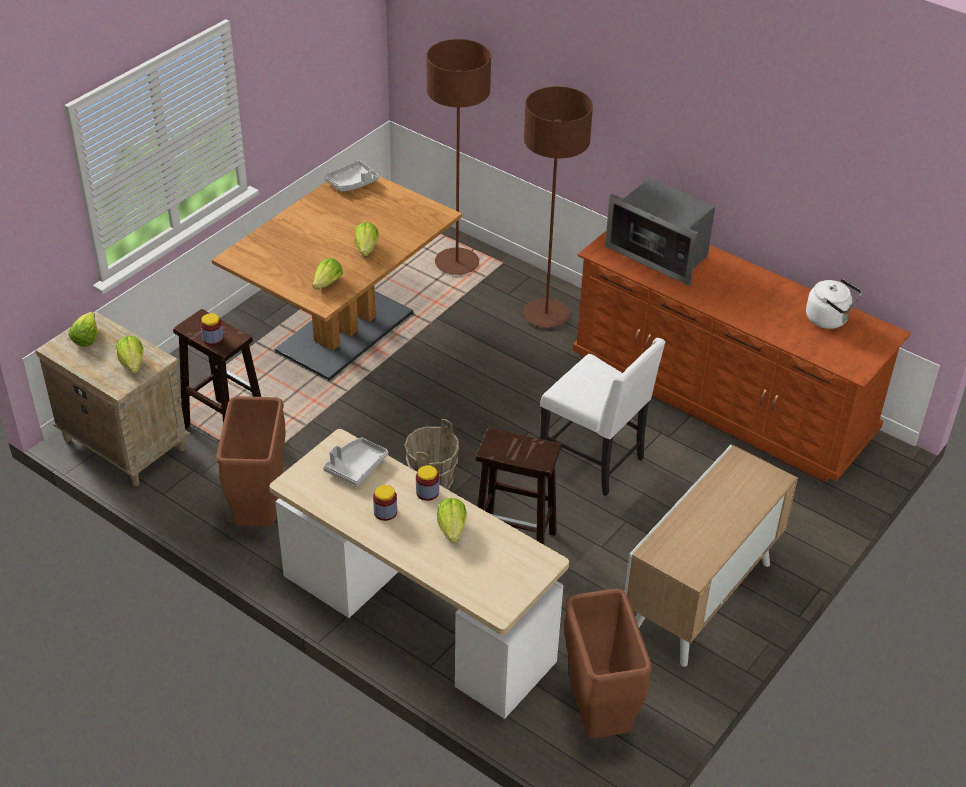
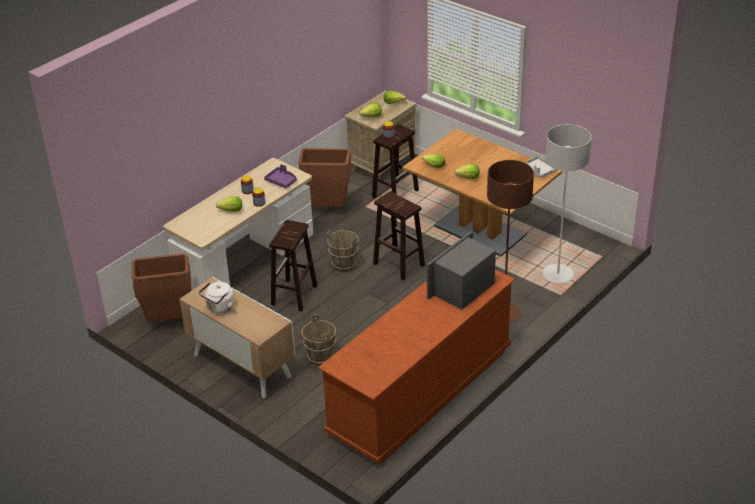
camera: 95 degrees right, 5 degrees down
grey tray [323,438,388,486] -> purple tray [264,164,297,188]
brown floor lamp [426,39,491,275] -> grey floor lamp [542,124,591,283]
white chair [540,338,665,496] -> none
white kettle [806,279,862,329] -> white kettle moved to [199,282,234,314]
none -> brown bucket [302,314,336,366]
none -> brown stool [373,191,425,281]

